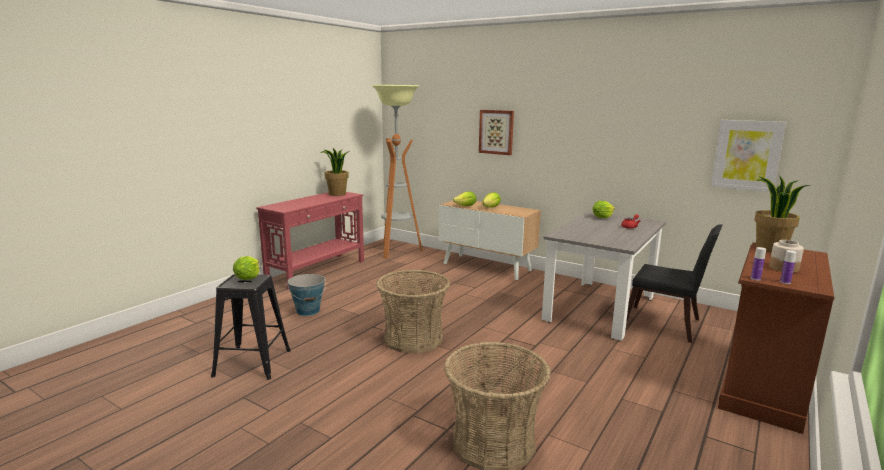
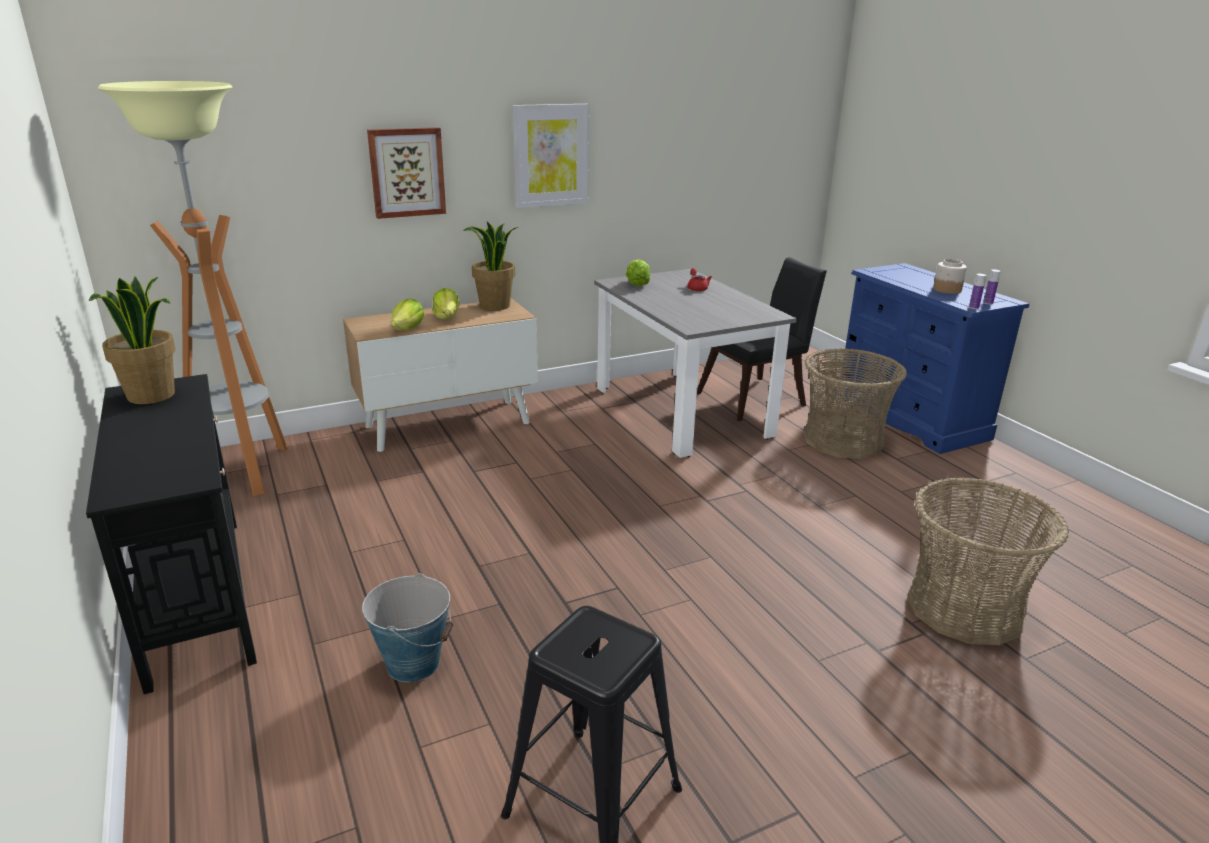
camera: 60 degrees left, 10 degrees up
lettuce [233,256,260,280] -> none
red console table [256,192,364,290] -> black console table [86,374,257,694]
basket [376,269,450,354] -> basket moved to [804,348,907,459]
picture [711,120,786,192] -> picture moved to [513,104,589,208]
brown dresser [718,242,834,434] -> blue dresser [835,263,1029,454]
potted plant [754,175,810,253] -> potted plant moved to [463,221,518,311]

